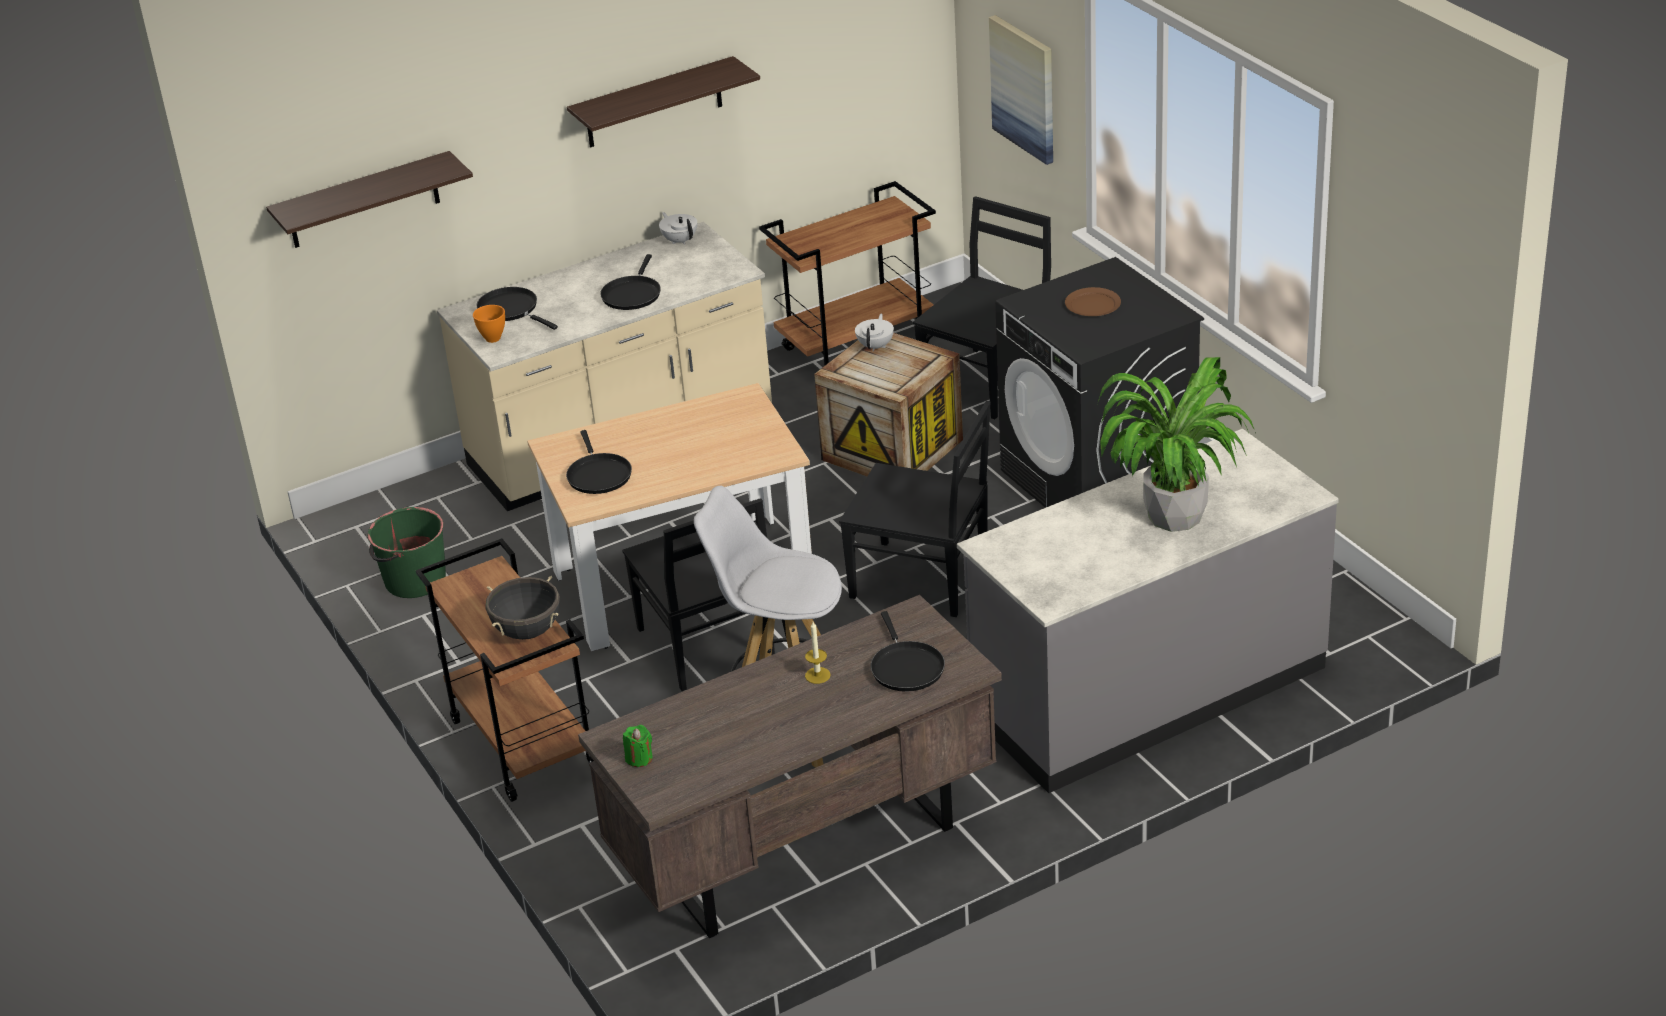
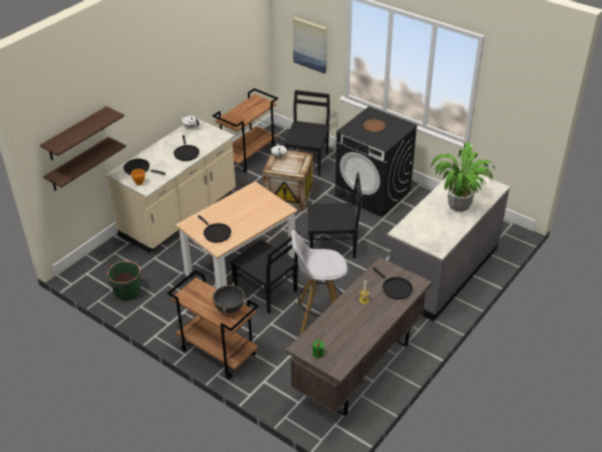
camera: 25 degrees left, 5 degrees up
shelf [567,56,760,147] -> shelf moved to [43,137,126,191]

